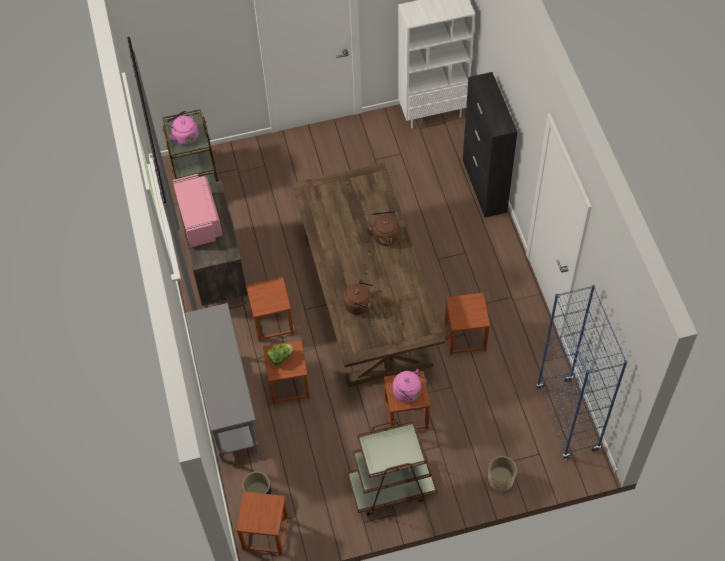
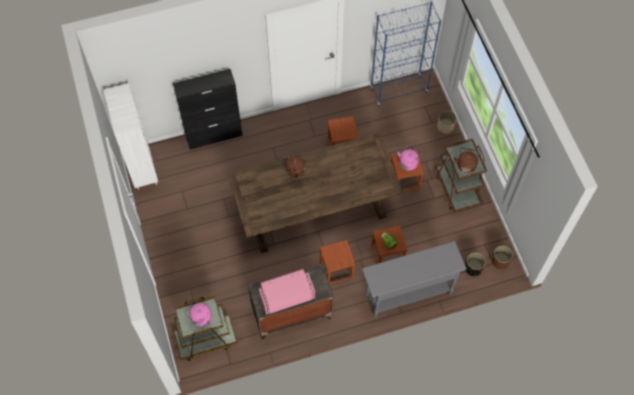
camera: 95 degrees left, 5 degrees up
brown stool [236,491,289,555] -> brown planter [492,245,513,269]
brown kettle [343,279,375,315] -> brown kettle moved to [454,148,479,173]

